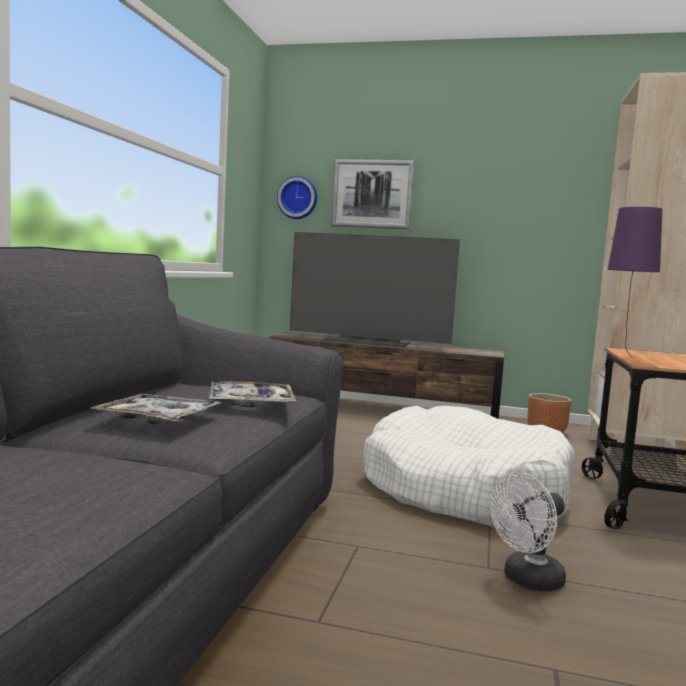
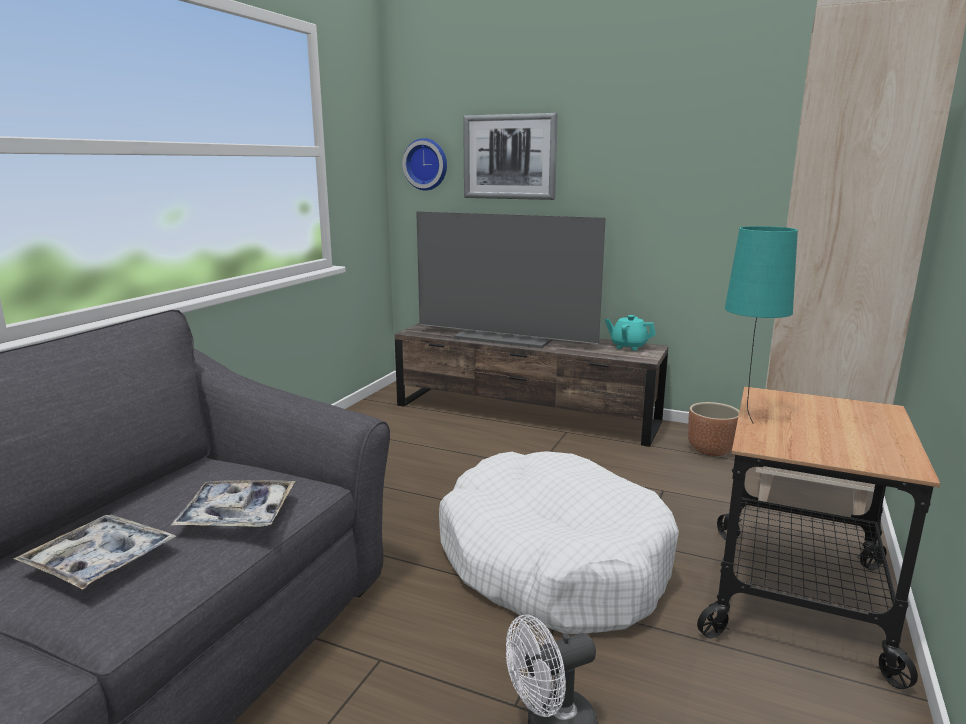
camera: 10 degrees right, 10 degrees up
purple table lamp [608,207,662,358] -> turquoise table lamp [725,226,798,424]
none -> turquoise teapot [605,315,656,351]

